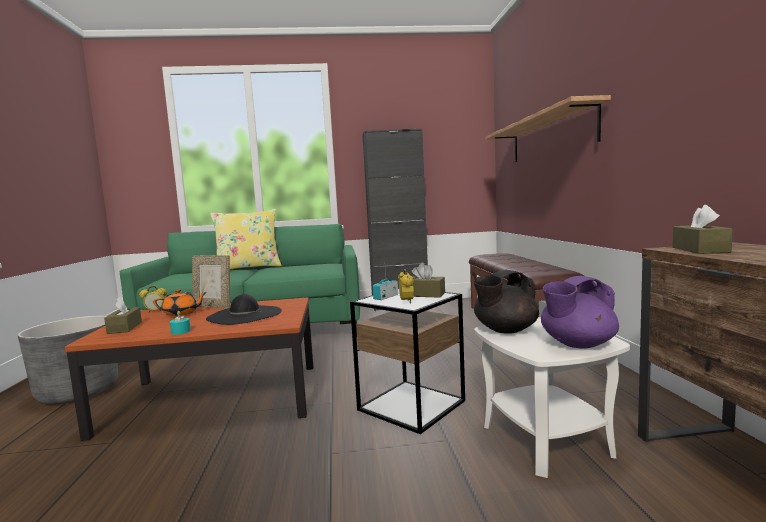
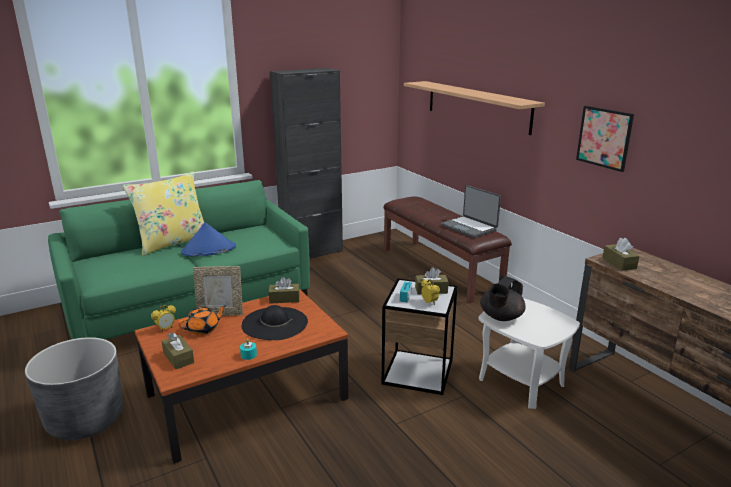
camera: 25 degrees left, 15 degrees up
purple teapot [541,276,619,349] -> none
none -> blue hat [181,222,236,256]
none -> brown tissue box [269,277,300,303]
none -> laptop [441,185,501,238]
none -> picture [576,106,634,172]

